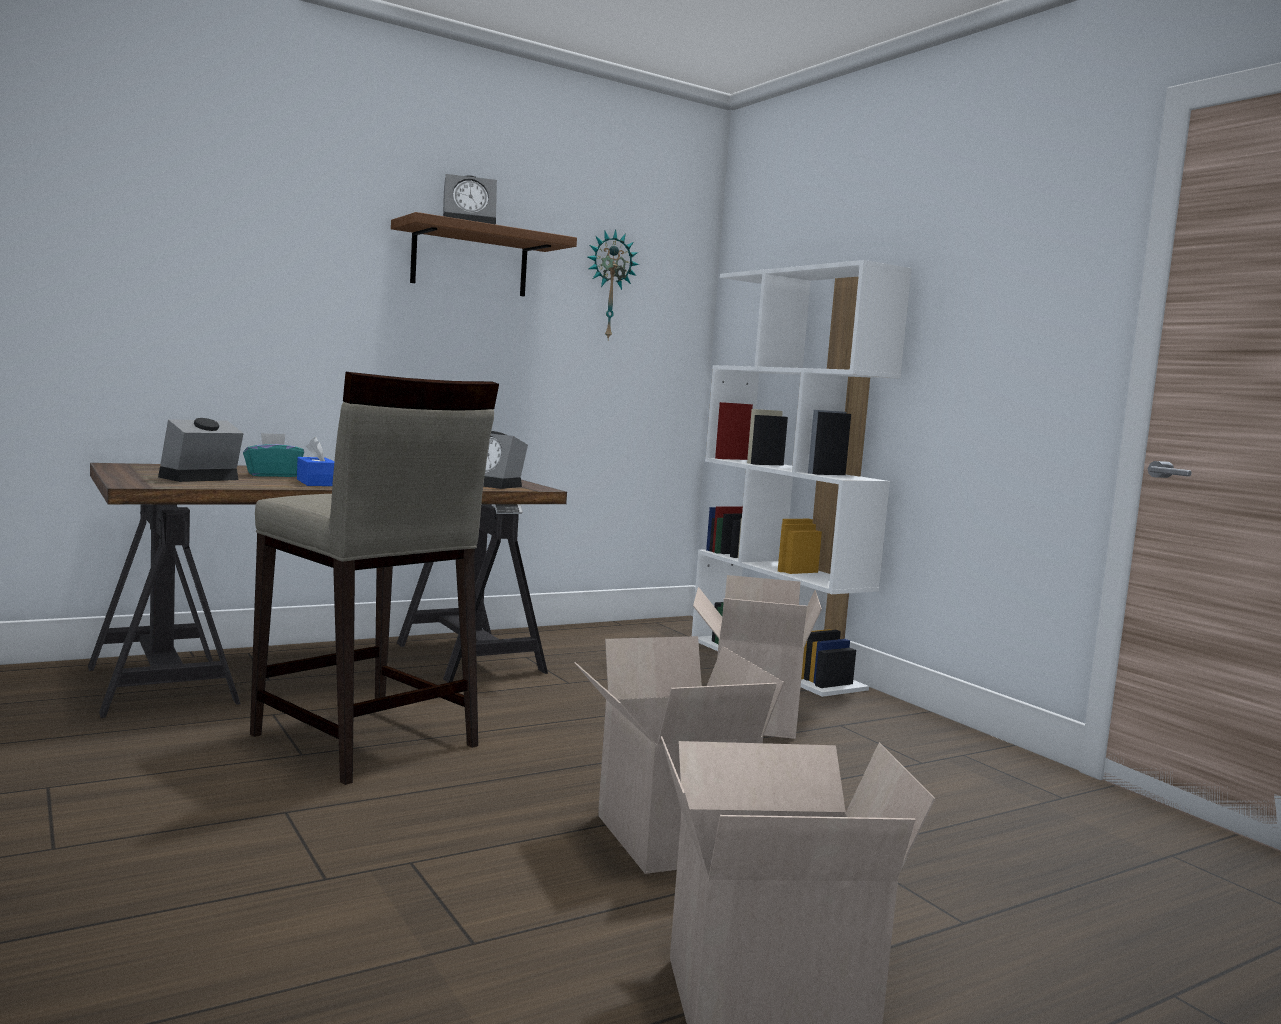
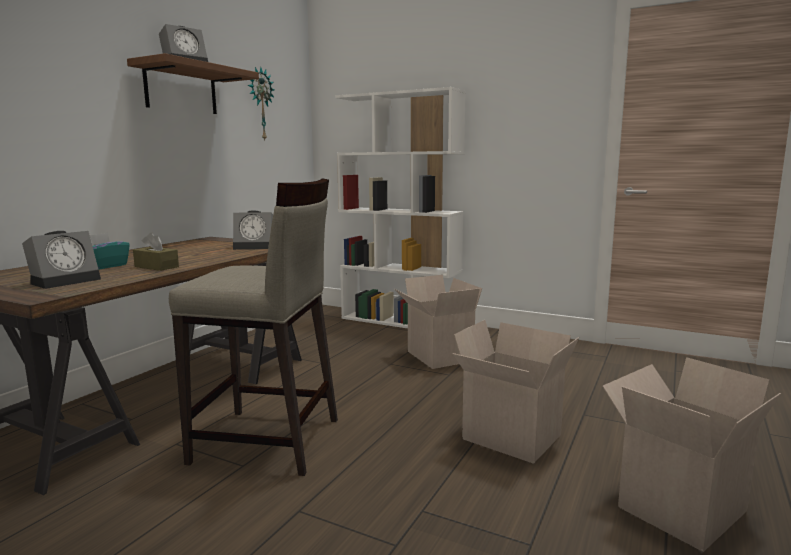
camera: 30 degrees left, 5 degrees up
alarm clock [158,418,244,482] -> alarm clock turned 150 degrees counterclockwise [22,231,101,289]
blue tissue box [297,437,334,486] -> brown tissue box [133,232,179,271]

